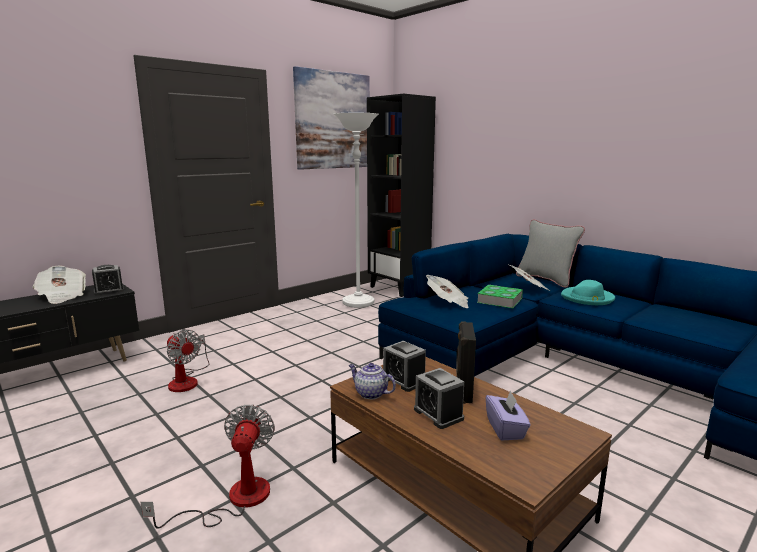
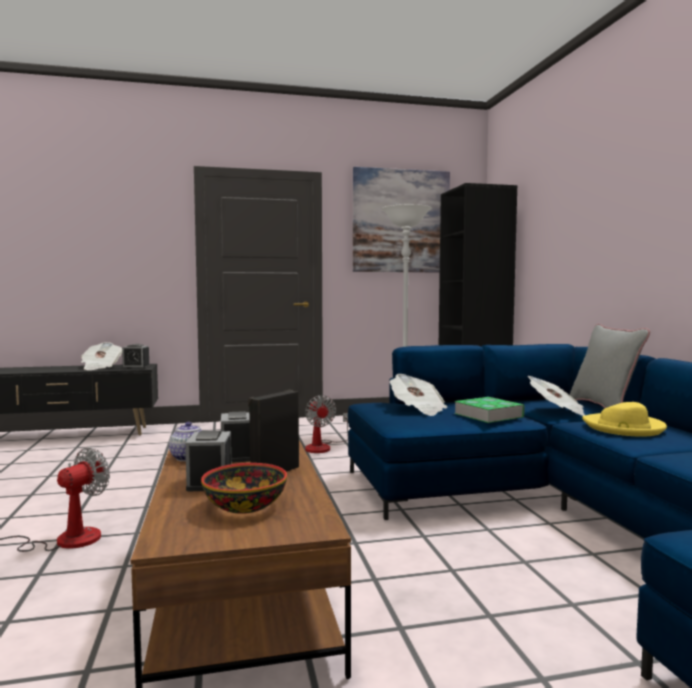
camera: 30 degrees right, 10 degrees down
fan [167,330,210,392] -> fan moved to [305,395,348,453]
purple tissue box [485,391,531,441] -> bowl [201,463,287,514]
turquoise hat [561,280,615,305] -> yellow hat [582,402,667,437]

